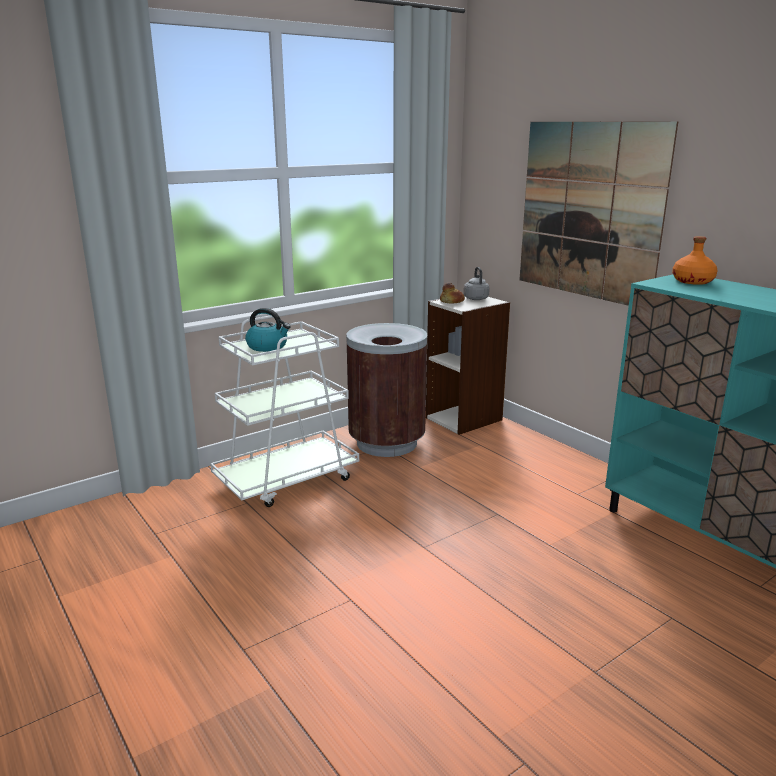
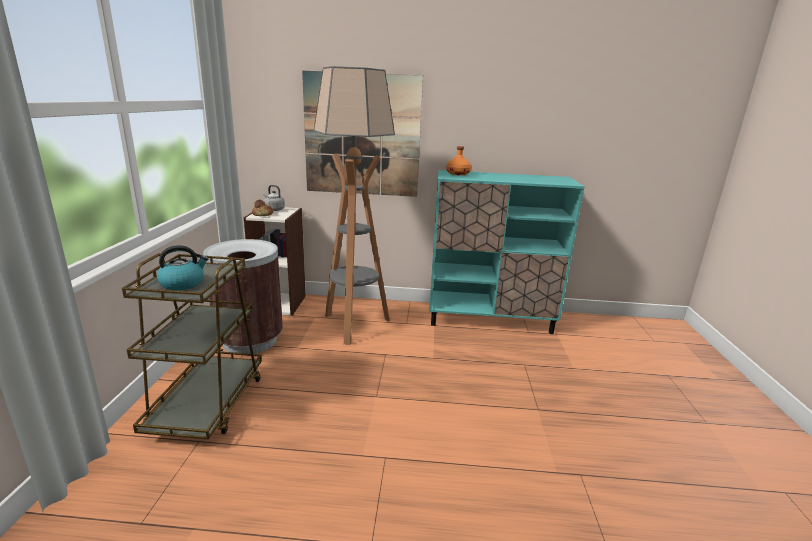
camera: 50 degrees left, 0 degrees up
white cart [210,315,359,507] -> brown cart [122,253,262,440]
none -> floor lamp [314,66,395,345]

